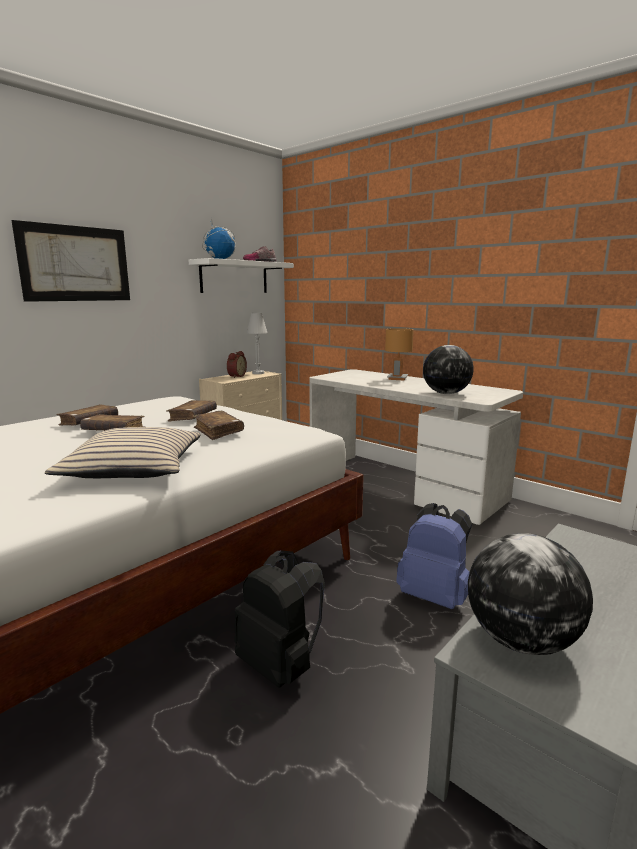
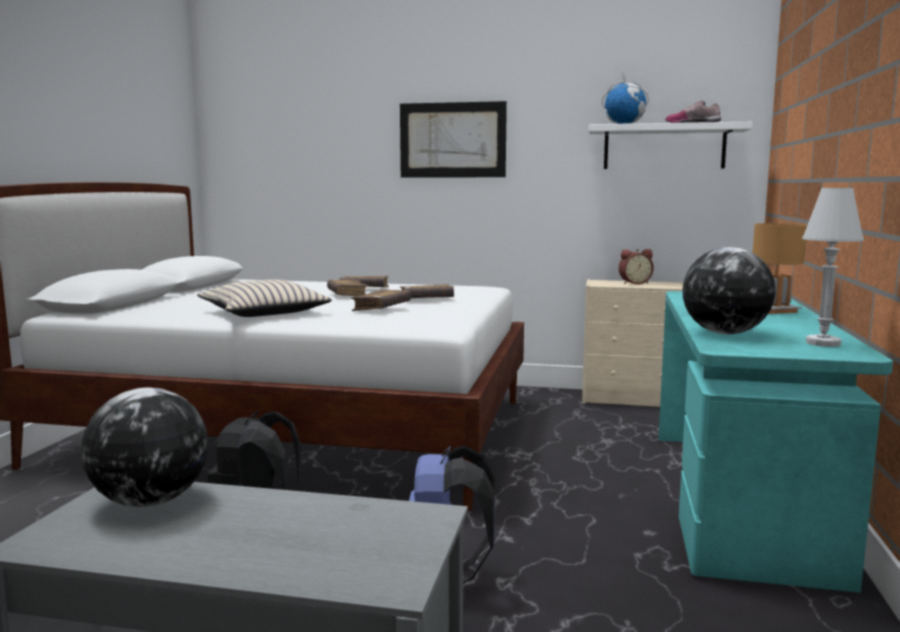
camera: 60 degrees right, 5 degrees down
white table lamp [247,313,268,374] -> white table lamp moved to [802,188,864,347]
white desk [309,369,523,525] -> turquoise desk [658,291,893,593]

